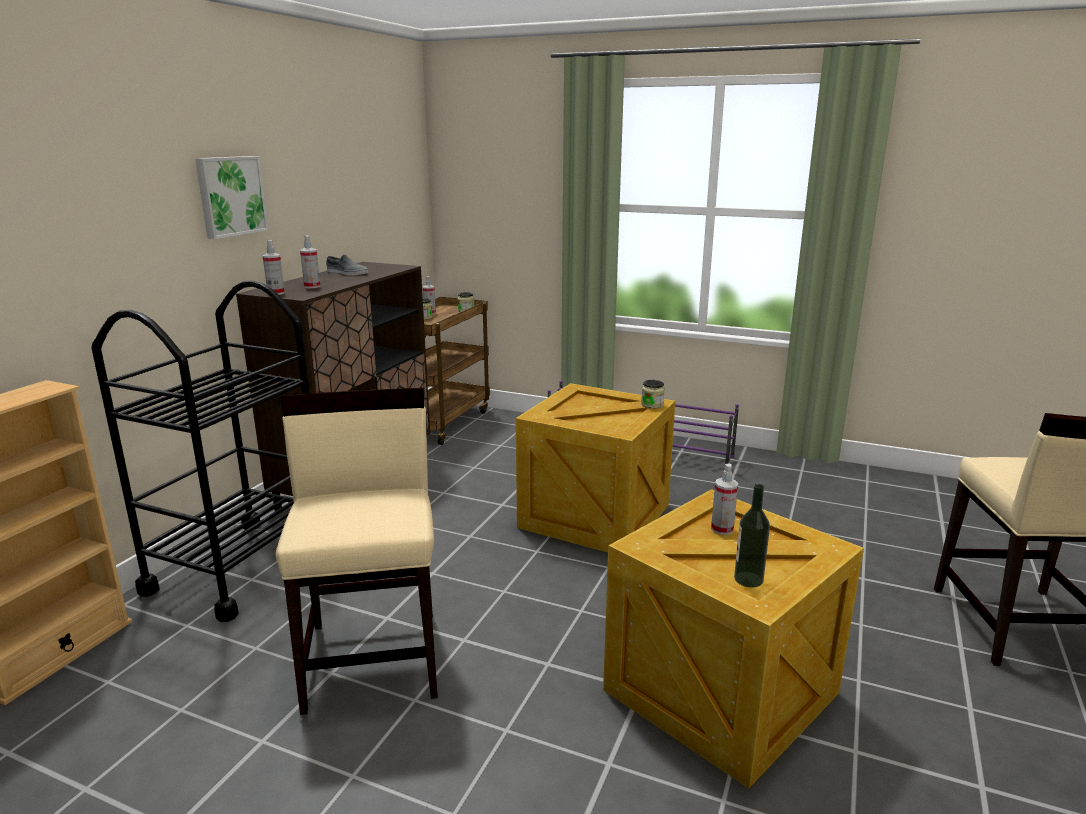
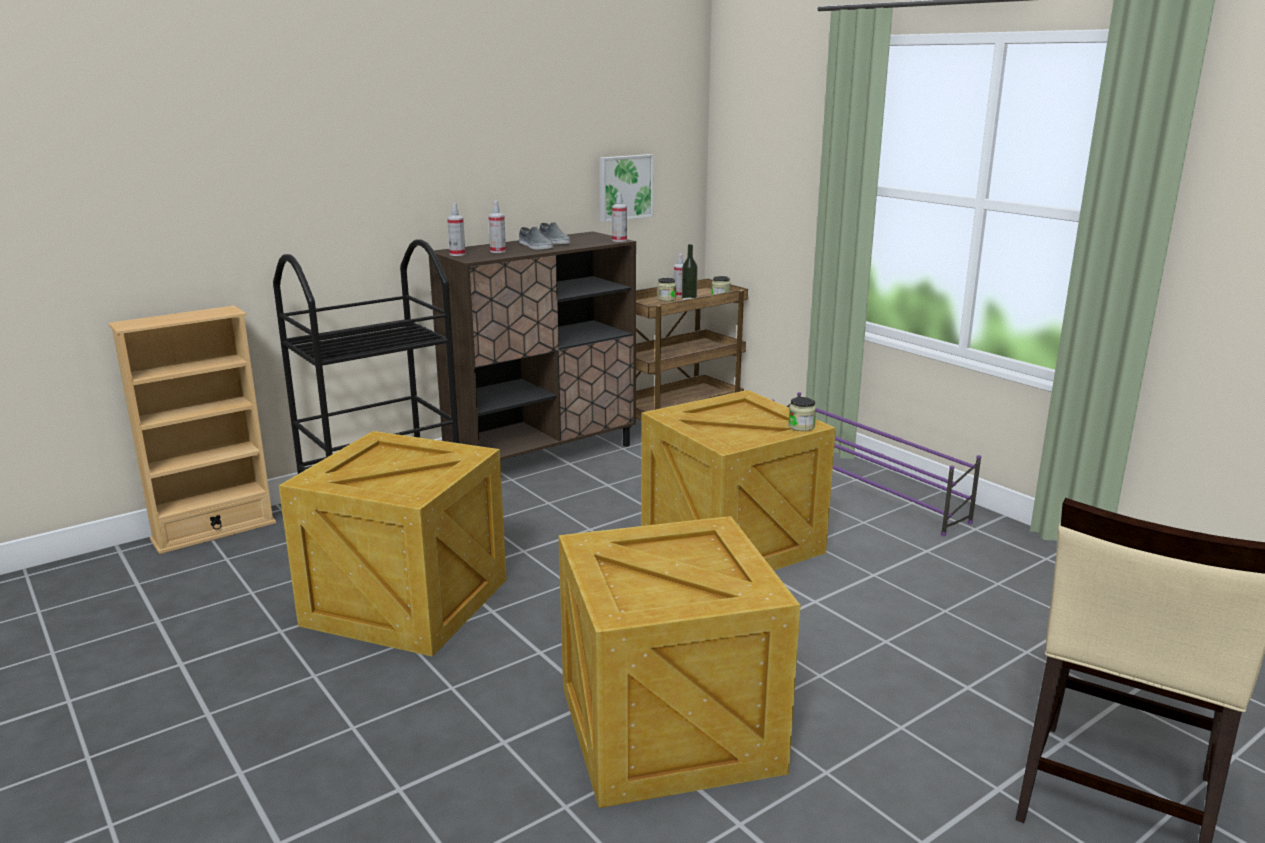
camera: 30 degrees right, 0 degrees up
picture [195,156,269,239] -> picture moved to [599,154,654,222]
beige chair [276,388,438,715] -> crate [279,431,507,657]
spray bottle [711,464,738,535] -> spray bottle moved to [612,192,627,242]
bottle [734,484,770,588] -> bottle moved to [682,244,698,300]
none -> grey shoe [519,227,553,249]

